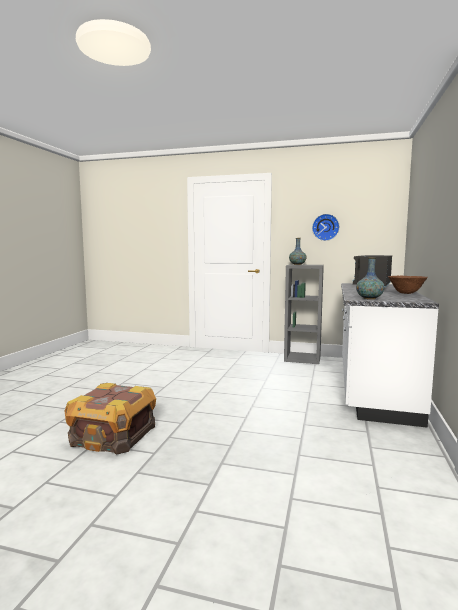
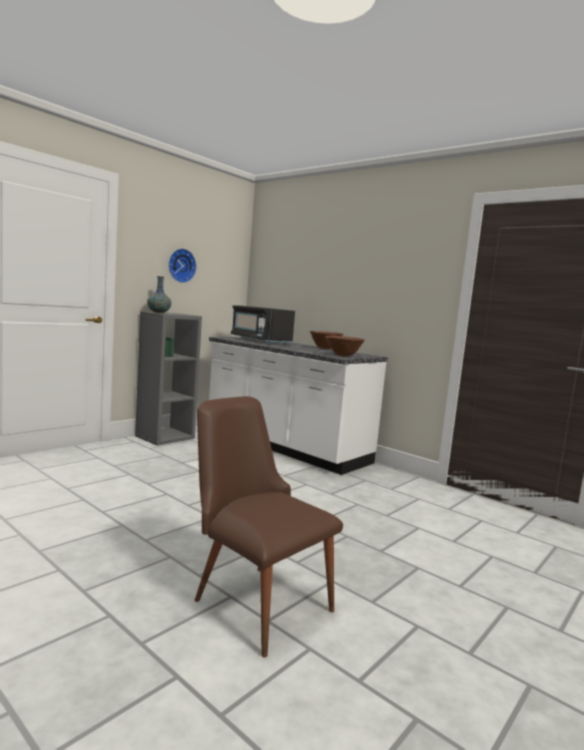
camera: 65 degrees left, 0 degrees up
crate [64,383,156,455] -> brown chair [194,396,343,657]
vase [356,258,385,299] -> brown bowl [325,335,365,356]

